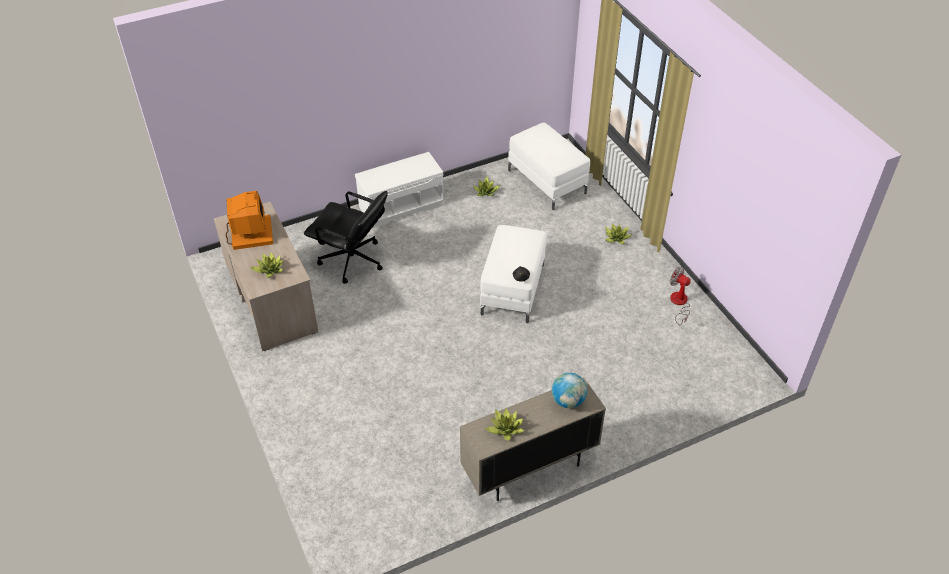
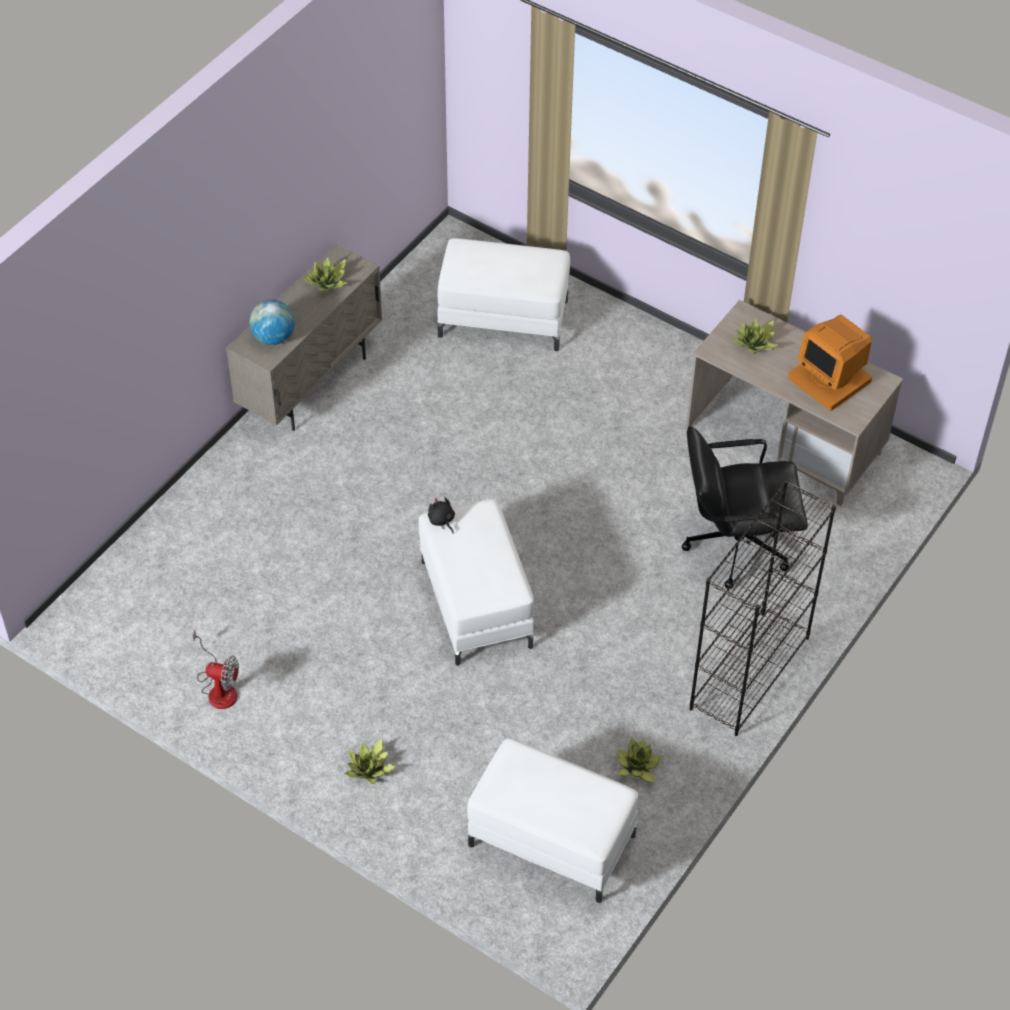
camera: 150 degrees right, 5 degrees up
white bench [355,152,444,228] -> black bookcase [690,480,836,736]
none -> white ottoman [437,238,570,351]

